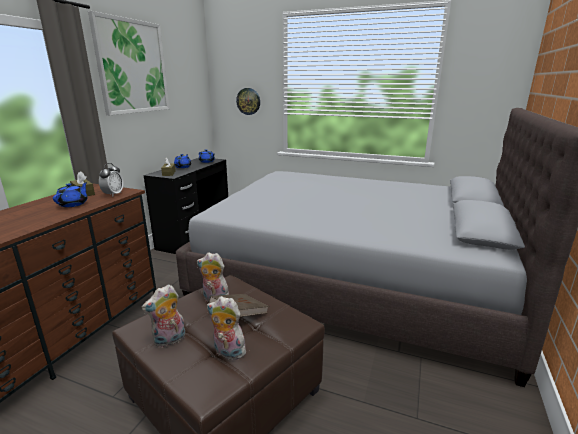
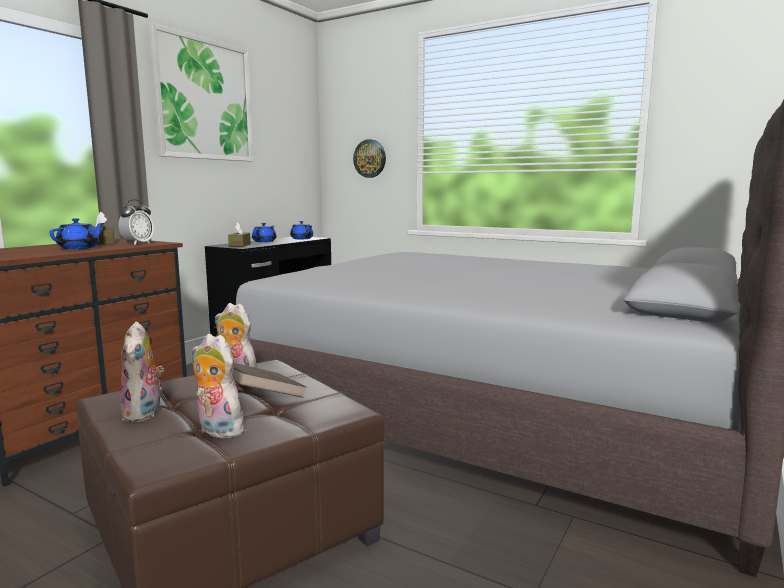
camera: 10 degrees right, 10 degrees down
plush toy [142,285,185,347] -> plush toy turned 75 degrees counterclockwise [121,322,164,422]

